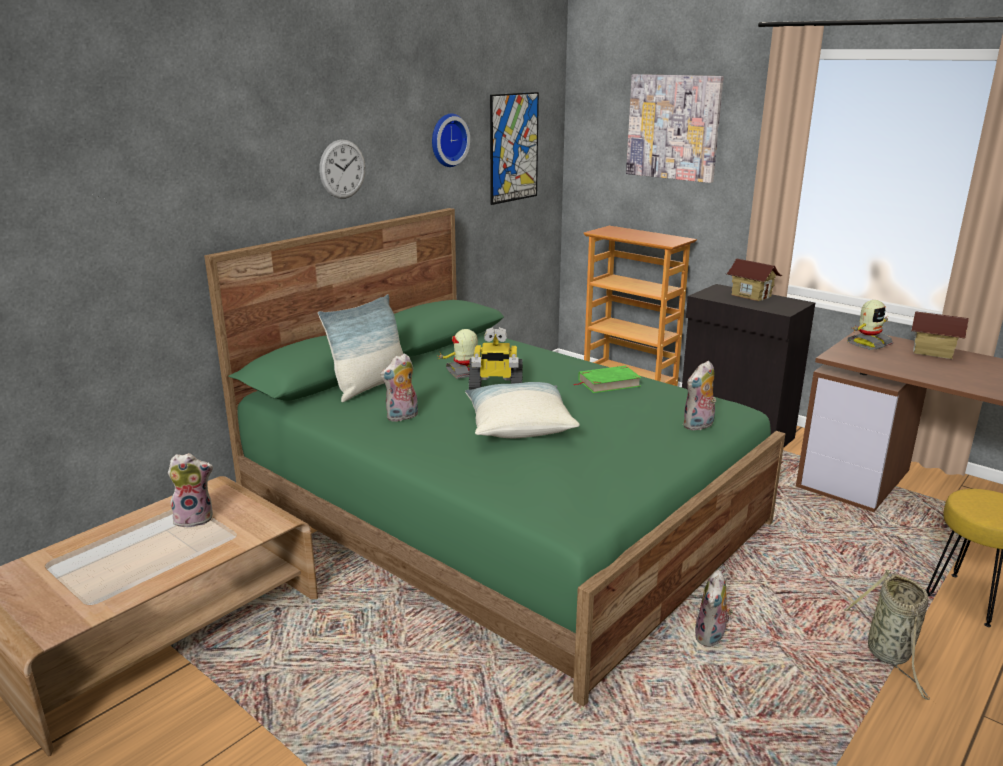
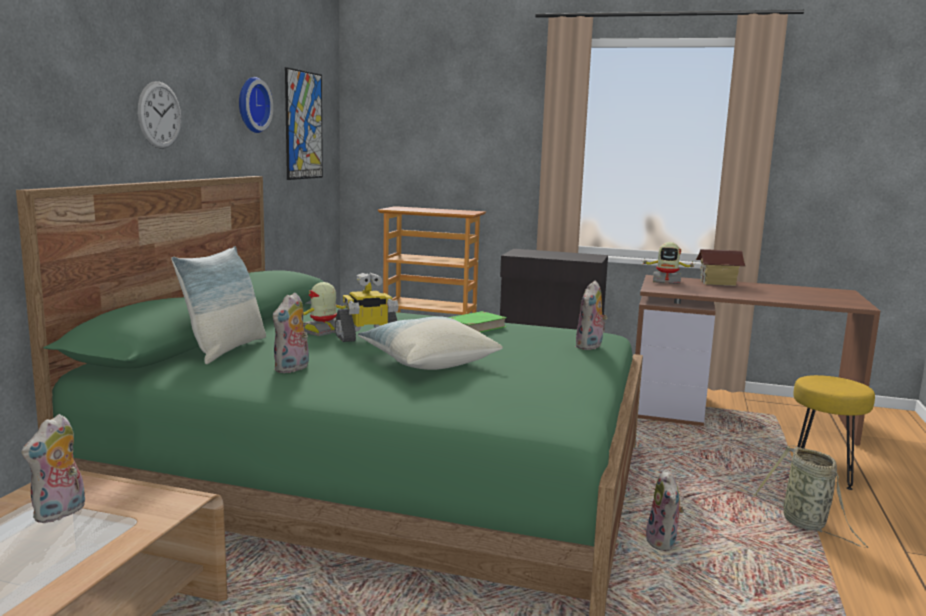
camera: 25 degrees left, 10 degrees down
plush toy [168,453,213,528] -> plush toy turned 150 degrees clockwise [21,414,85,523]
picture [626,74,724,183] -> none
toy house [727,259,782,301] -> none
toy robot [847,300,893,350] -> toy robot turned 75 degrees clockwise [643,242,696,284]

